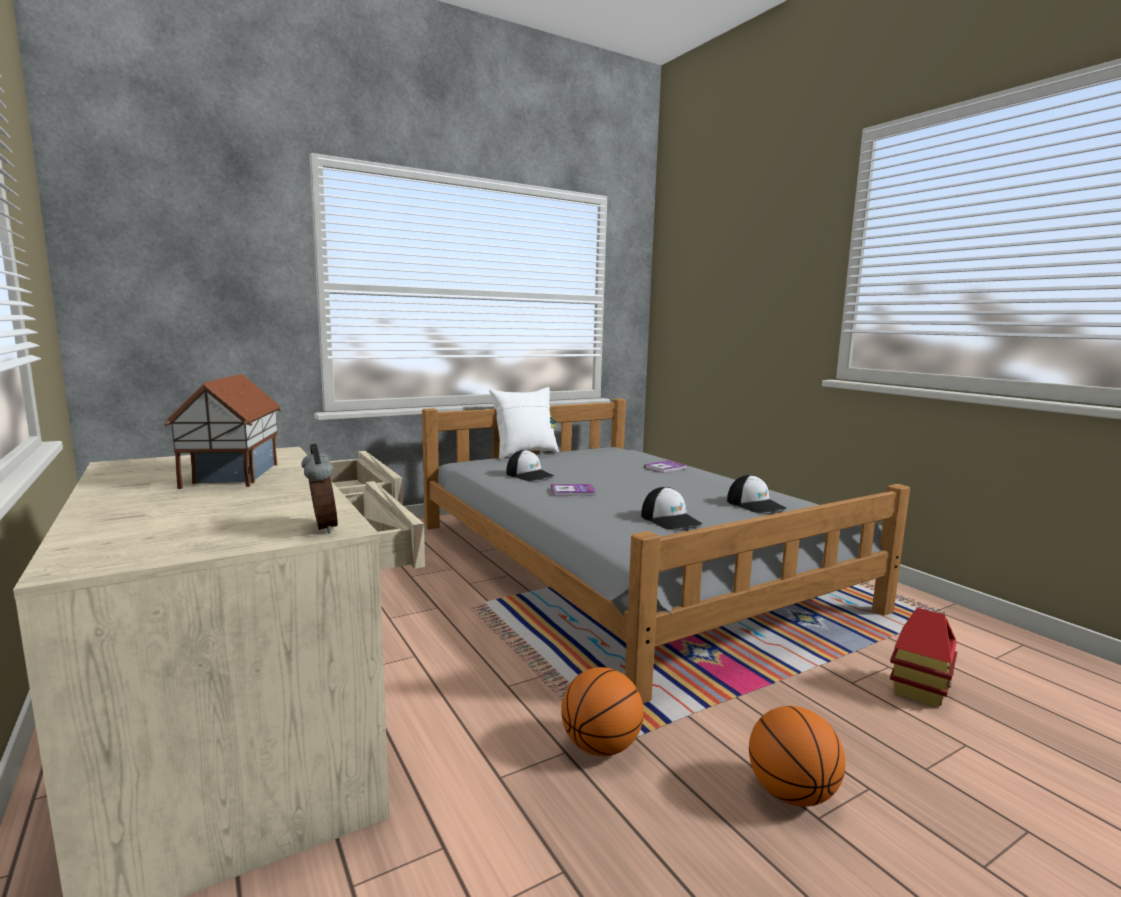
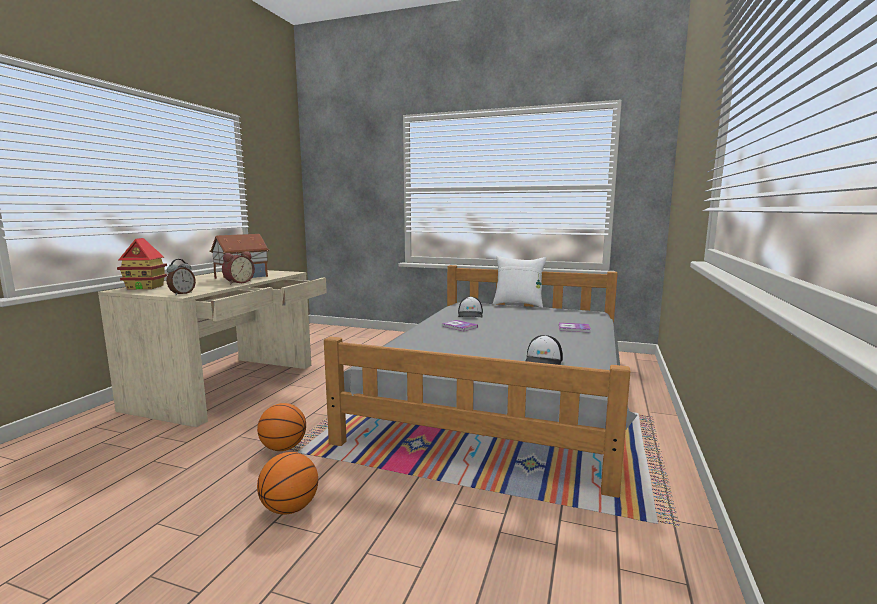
camera: 50 degrees right, 0 degrees up
cap [641,487,703,529] -> none
toy house [890,608,957,708] -> toy house moved to [117,238,167,289]
none -> alarm clock [222,251,255,284]

